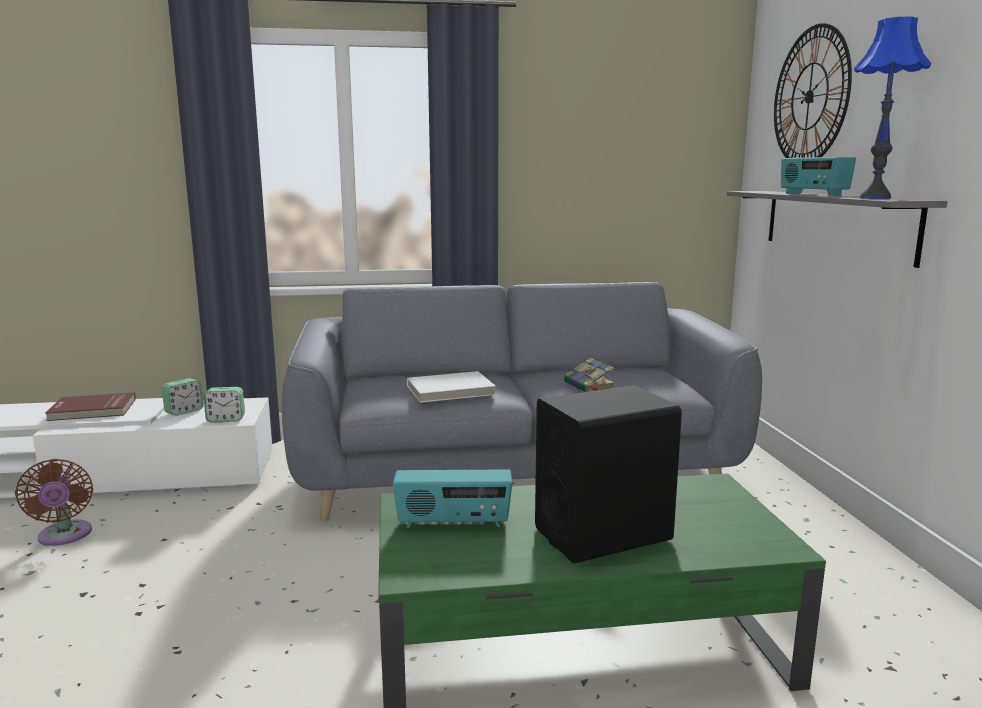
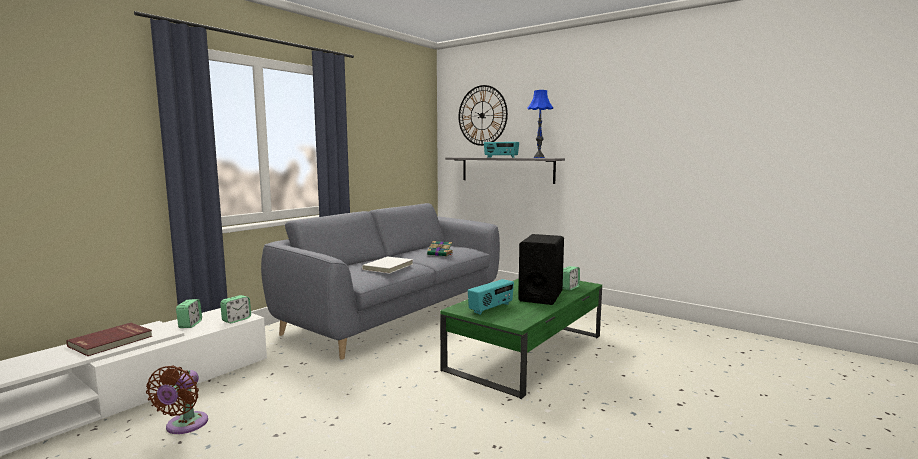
camera: 45 degrees left, 5 degrees down
brown fan [15,459,93,546] -> brown fan turned 75 degrees clockwise [146,366,208,434]
none -> alarm clock [563,266,580,290]

